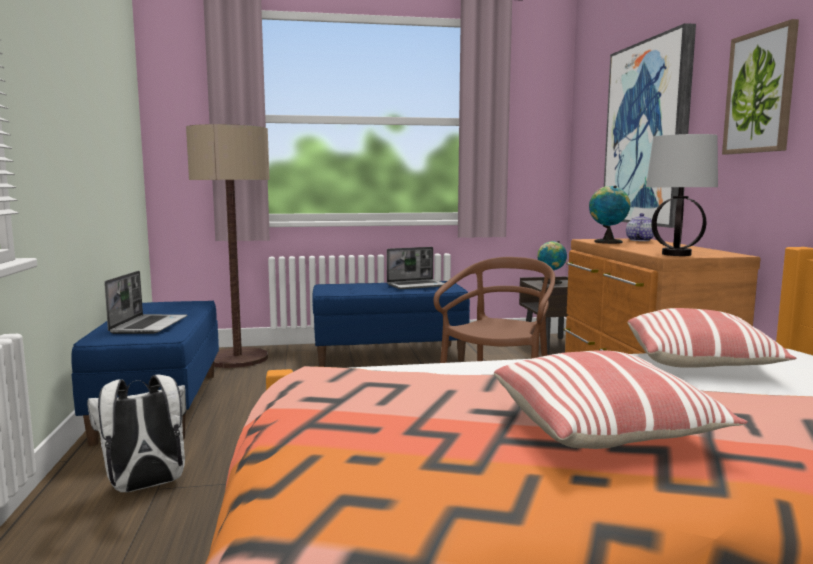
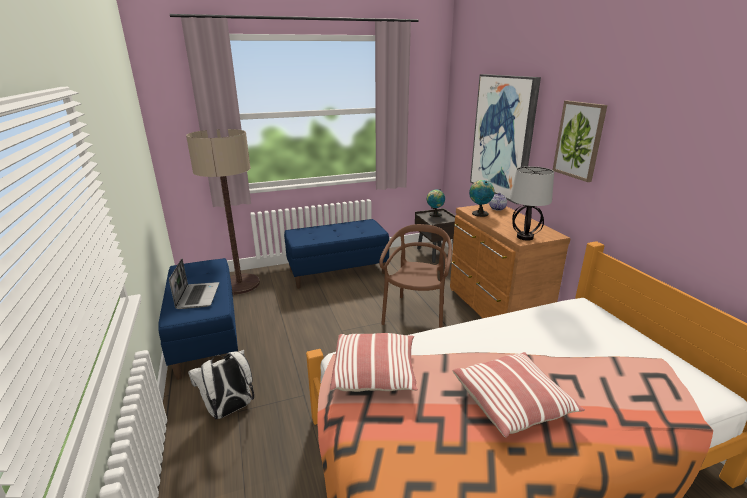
camera: 10 degrees left, 15 degrees up
laptop [387,247,445,289] -> none
pillow [627,308,796,368] -> pillow moved to [330,333,418,392]

